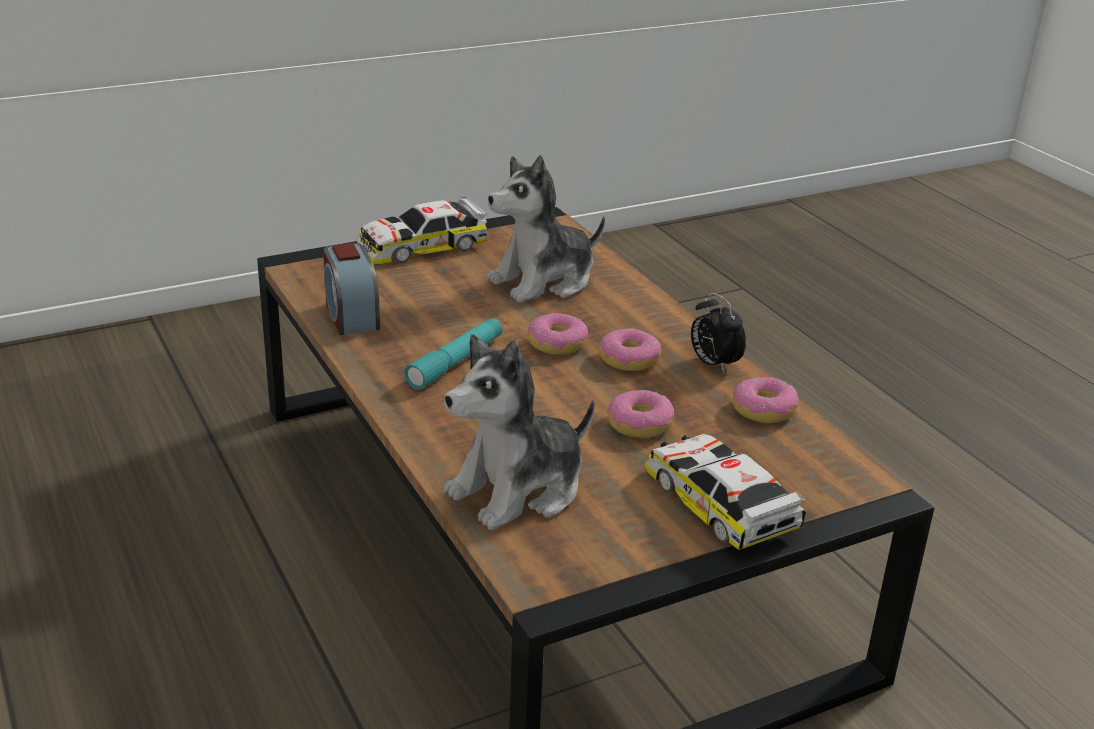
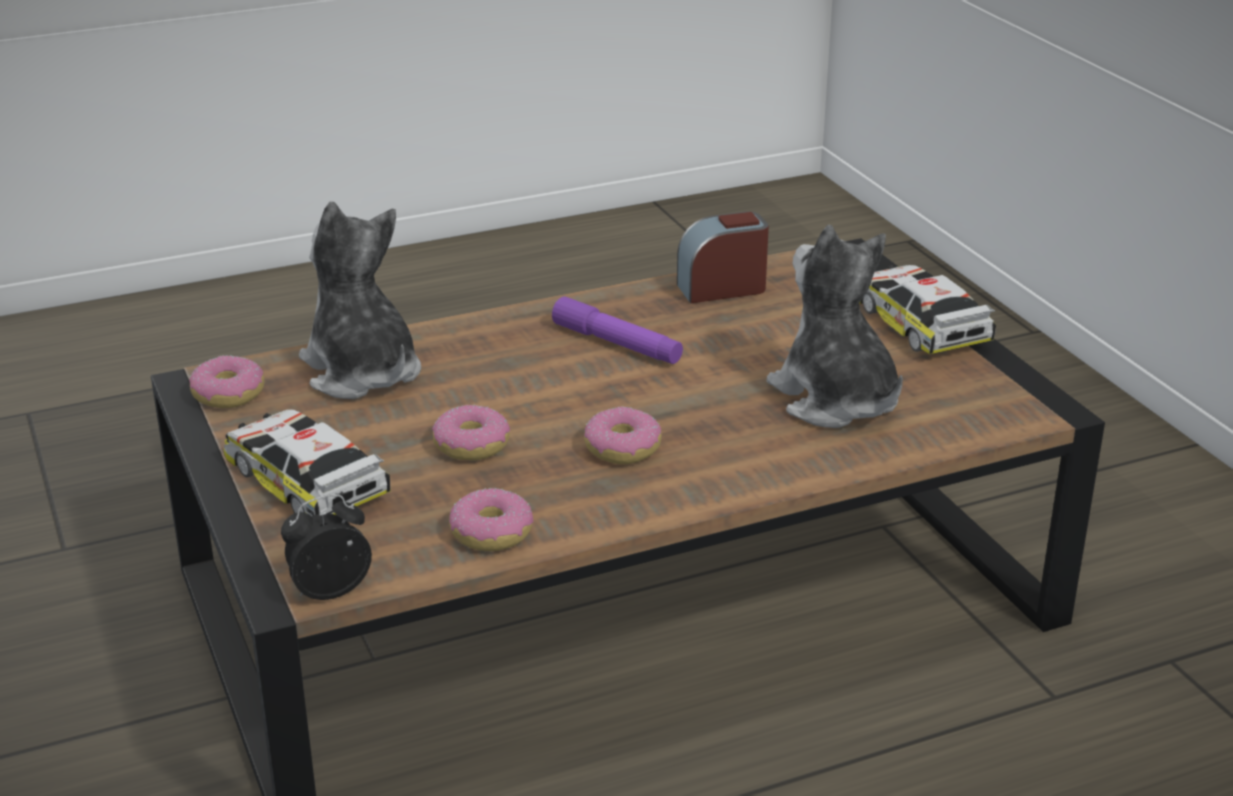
camera: 95 degrees right, 0 degrees up
turquoise flashlight [404,318,503,390] -> purple flashlight [552,297,683,364]
donut [528,313,588,355] -> donut moved to [189,355,264,408]
toy car [645,434,806,550] -> toy car turned 105 degrees counterclockwise [223,409,391,516]
alarm clock [691,293,746,374] -> alarm clock moved to [281,494,372,600]

